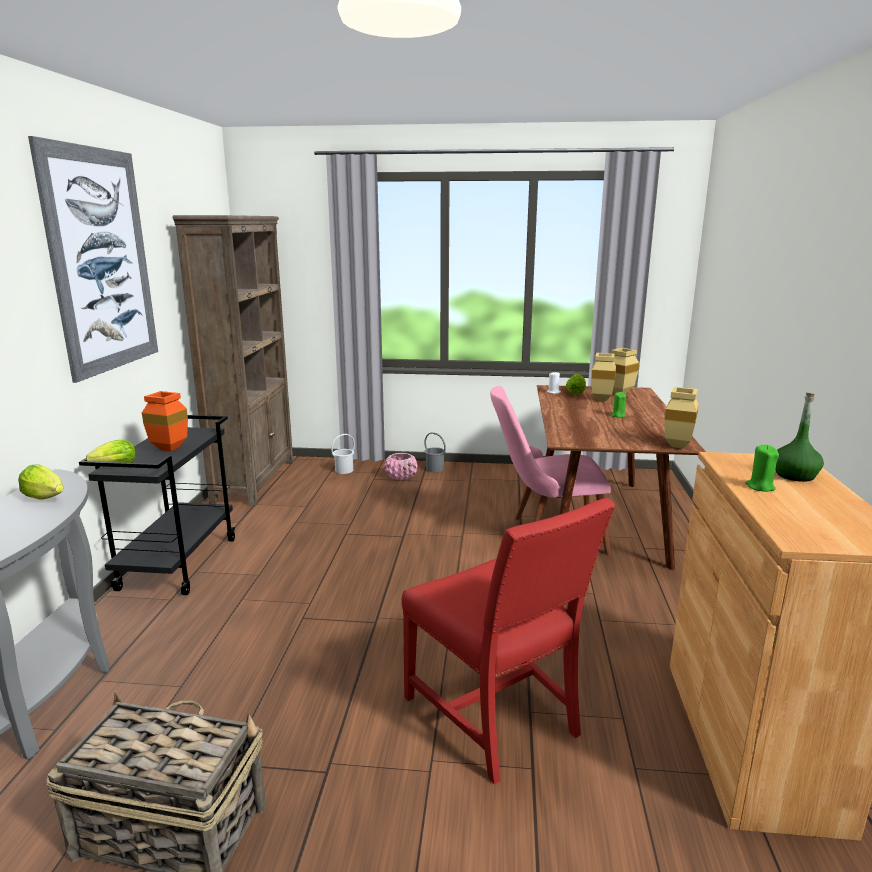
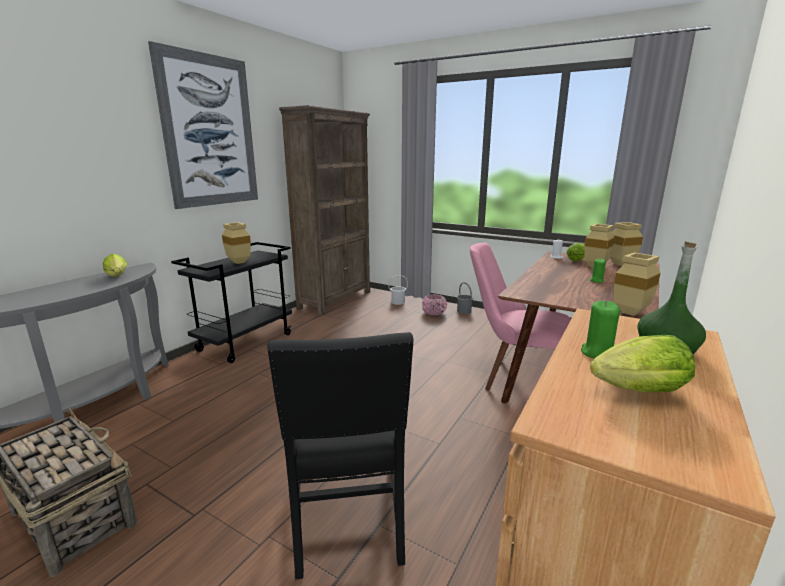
camera: 25 degrees right, 0 degrees up
lettuce [86,440,136,467] -> lettuce moved to [590,335,695,392]
orange vase [142,391,188,452] -> beige vase [222,222,251,264]
red chair [401,498,616,784] -> black chair [267,332,413,579]

